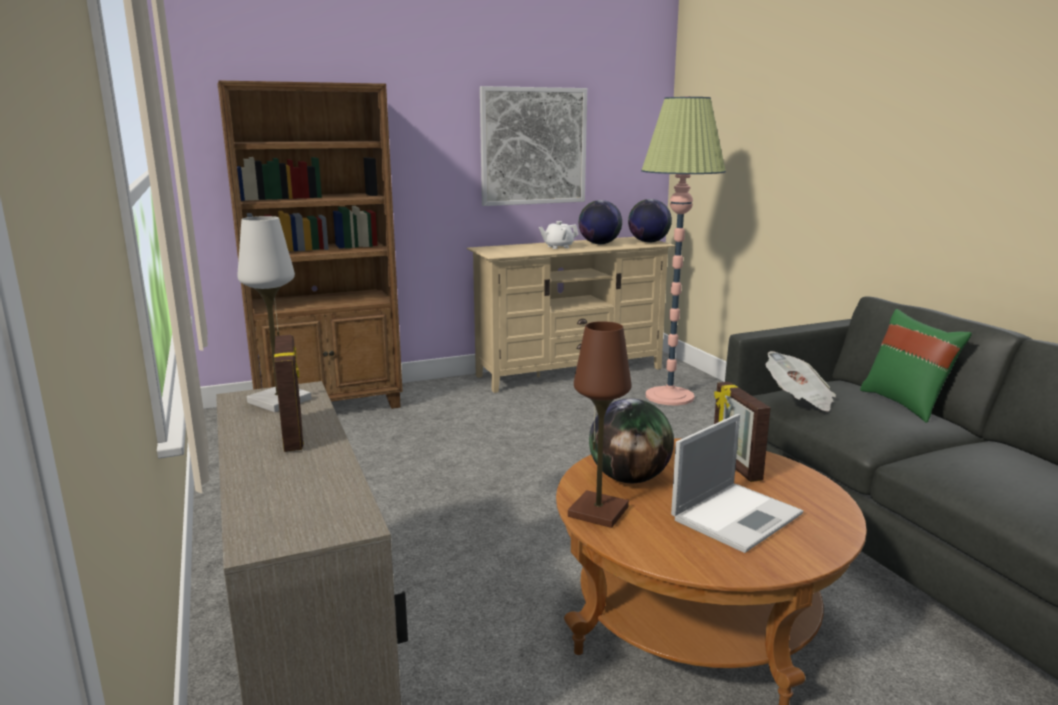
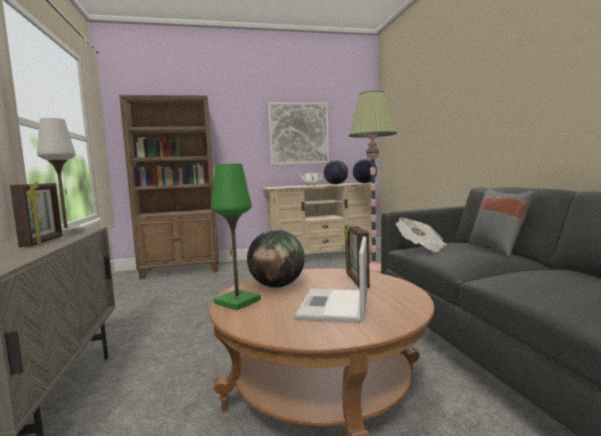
camera: 10 degrees right, 10 degrees down
brown table lamp [568,321,631,528] -> green table lamp [211,163,261,310]
laptop [671,414,803,553] -> laptop turned 135 degrees clockwise [295,236,367,323]
green pillow [860,309,972,423] -> grey pillow [468,188,535,258]

